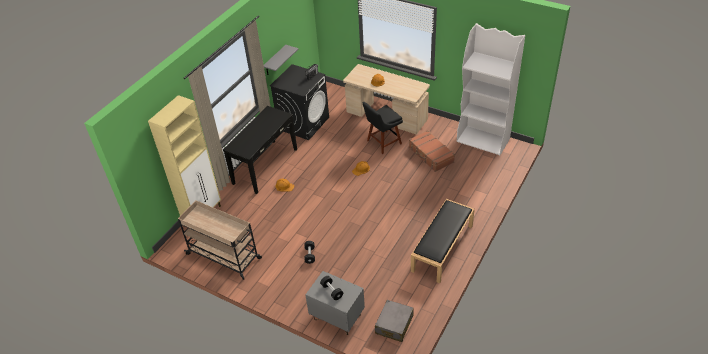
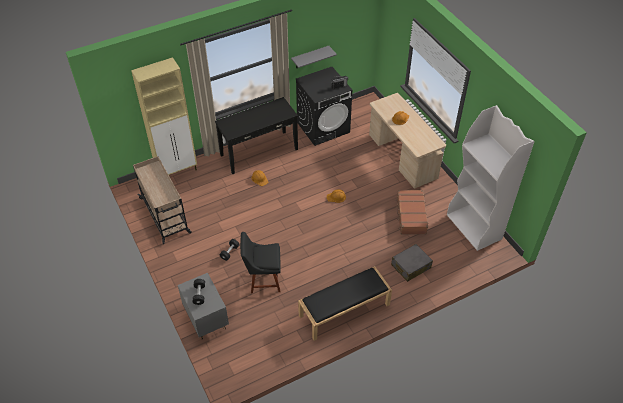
camera: 30 degrees right, 5 degrees up
black chair [363,102,403,154] -> black chair moved to [240,232,281,294]
grey suitcase [375,300,414,342] -> grey suitcase moved to [391,244,433,282]

